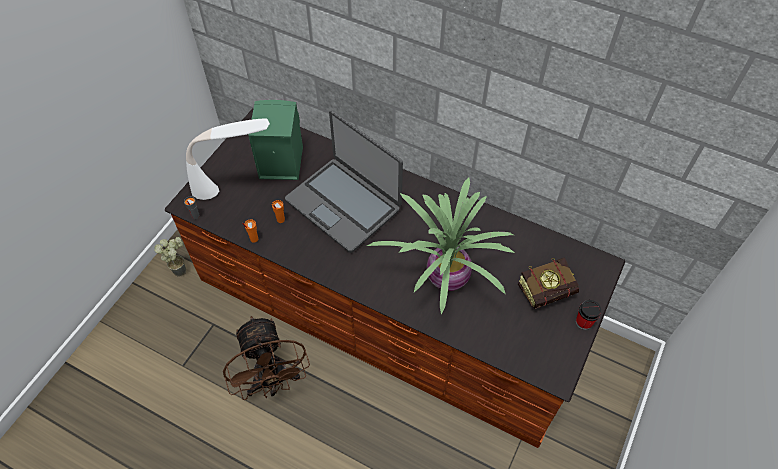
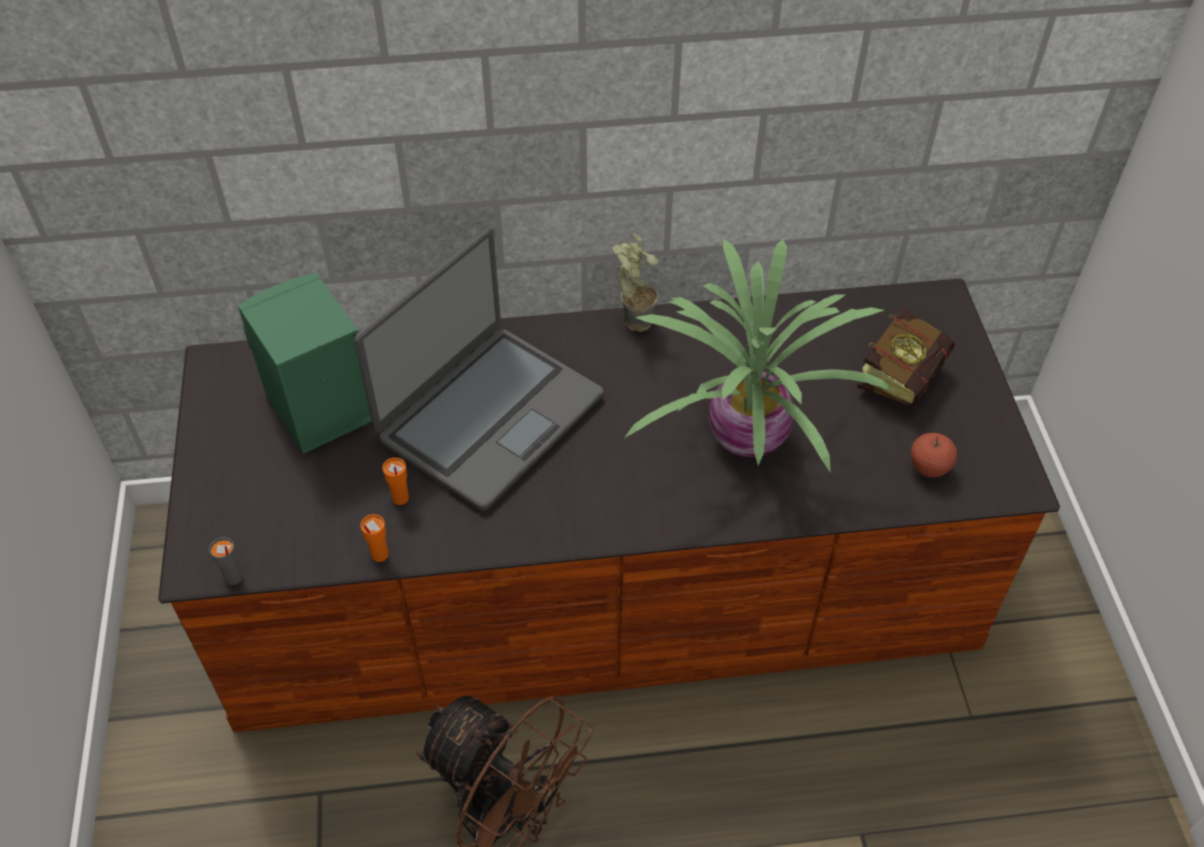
camera: 35 degrees left, 5 degrees down
potted plant [154,237,186,277] -> potted plant moved to [612,233,658,332]
white table lamp [186,118,270,200] -> none
laptop [285,110,403,253] -> laptop turned 60 degrees counterclockwise [354,228,603,511]
cup [576,300,601,330] -> none
none -> apple [911,433,957,478]

